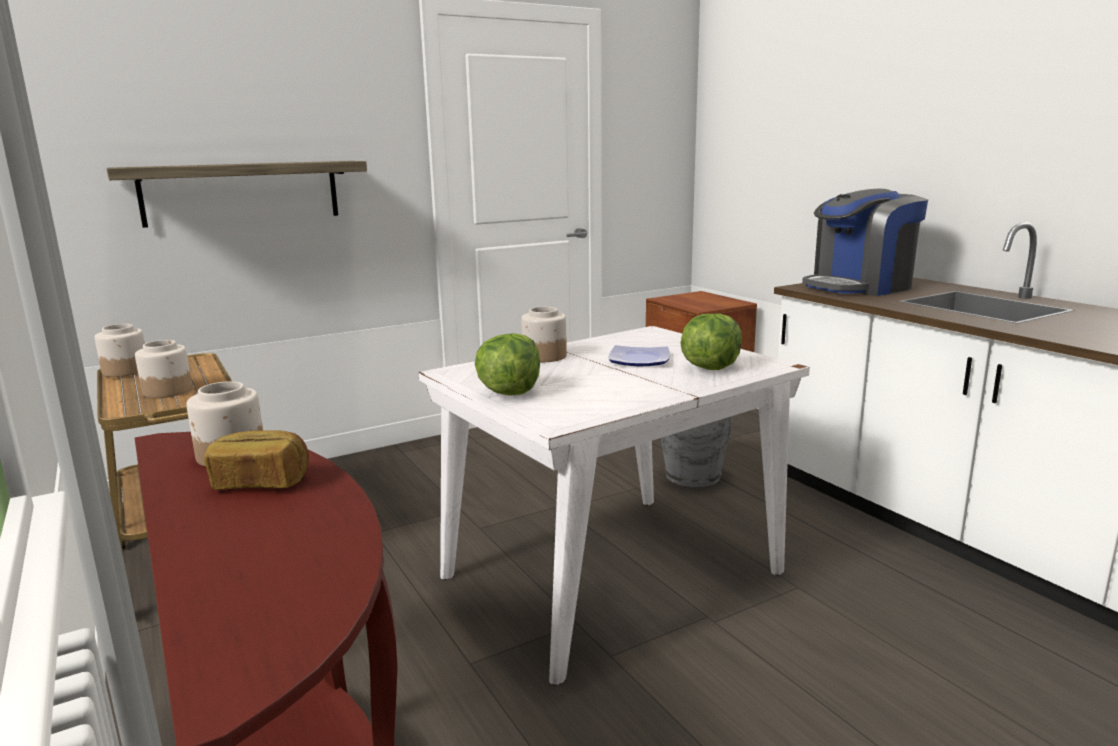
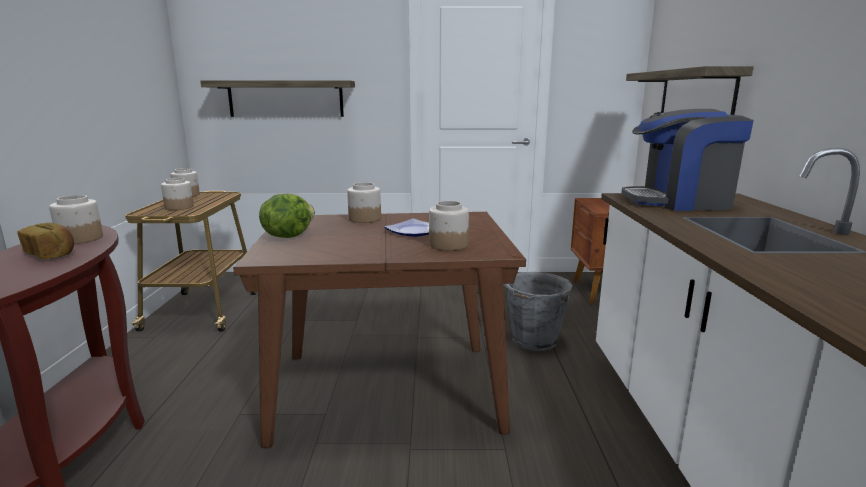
camera: 30 degrees right, 0 degrees up
white dining table [418,326,810,686] -> brown dining table [233,212,526,448]
lettuce [680,314,742,370] -> jar [429,201,469,251]
none -> shelf [626,66,754,115]

